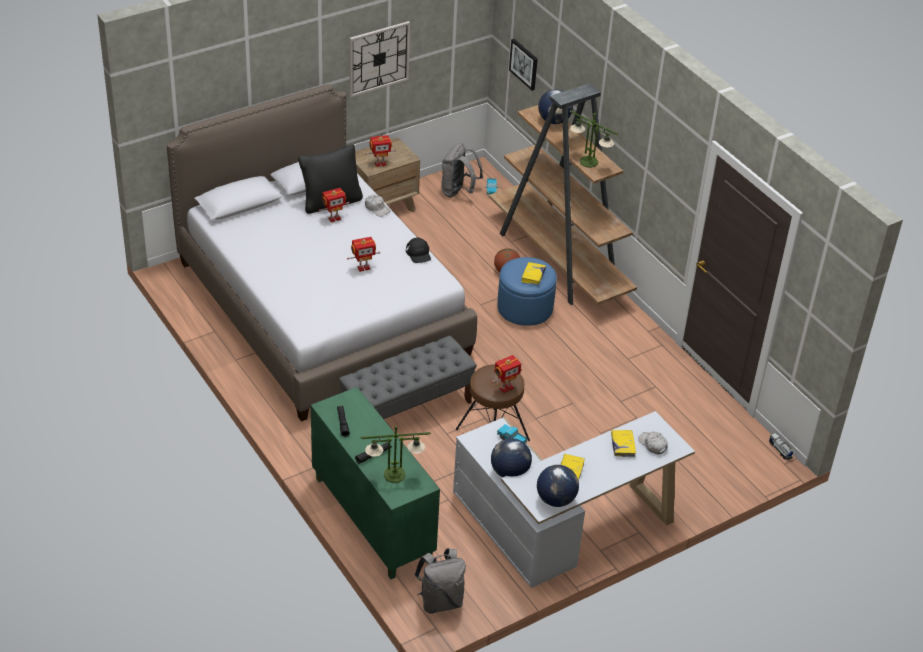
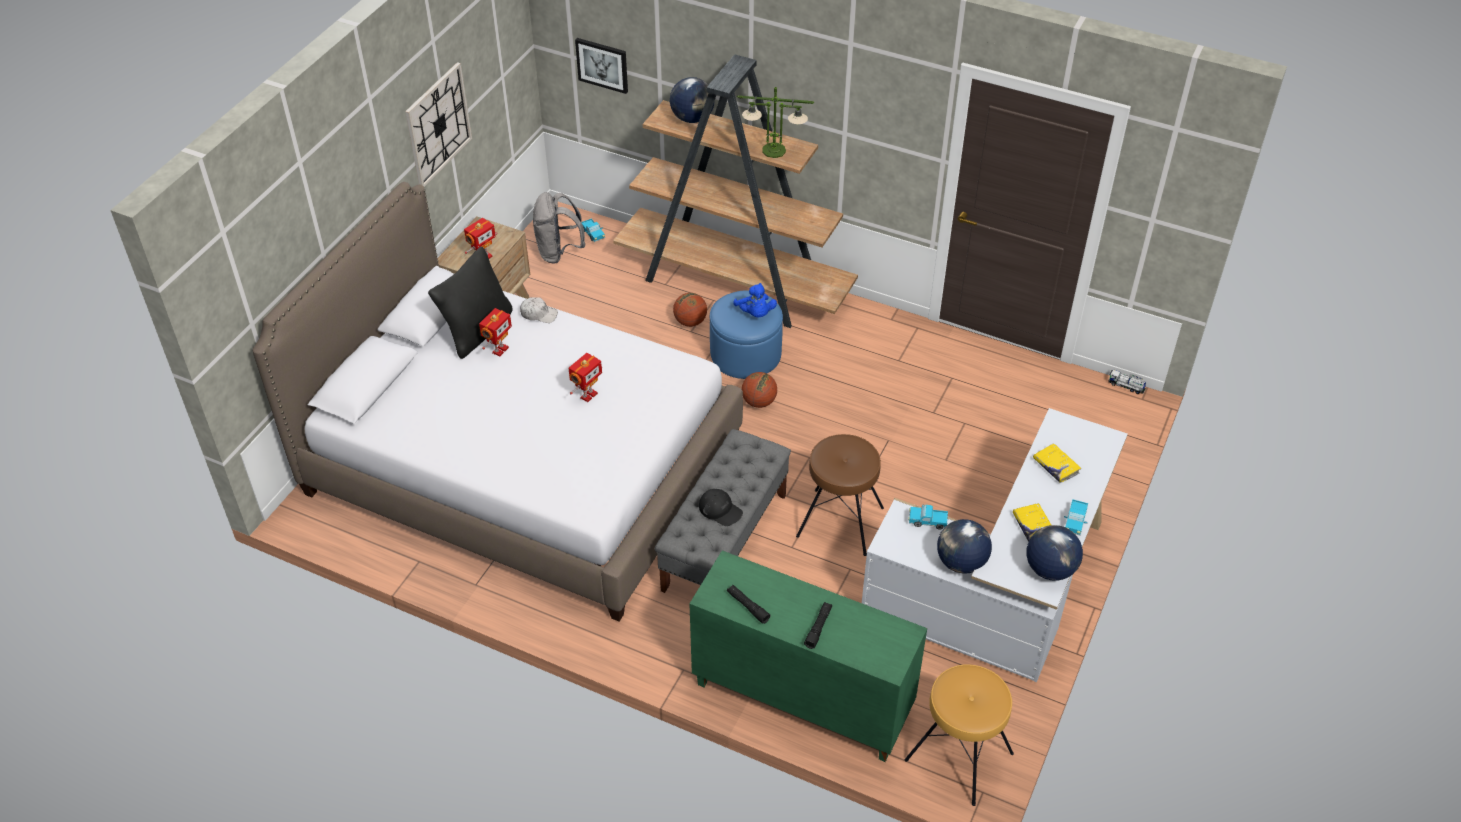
camera: 30 degrees left, 5 degrees up
table lamp [361,426,431,483] -> none
black cap [406,238,431,263] -> black cap moved to [699,489,743,526]
grey backpack [414,548,466,614] -> brown stool [905,664,1014,806]
toy robot [492,355,522,393] -> none
yellow book [521,262,546,285] -> blue plush toy [733,283,777,317]
white cap [638,432,668,454] -> none
none -> basketball [742,372,777,408]
none -> toy truck [1064,499,1088,535]

